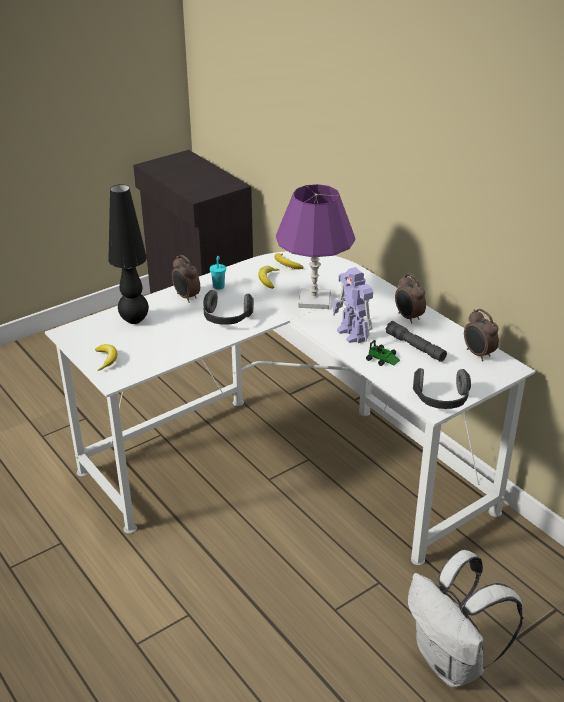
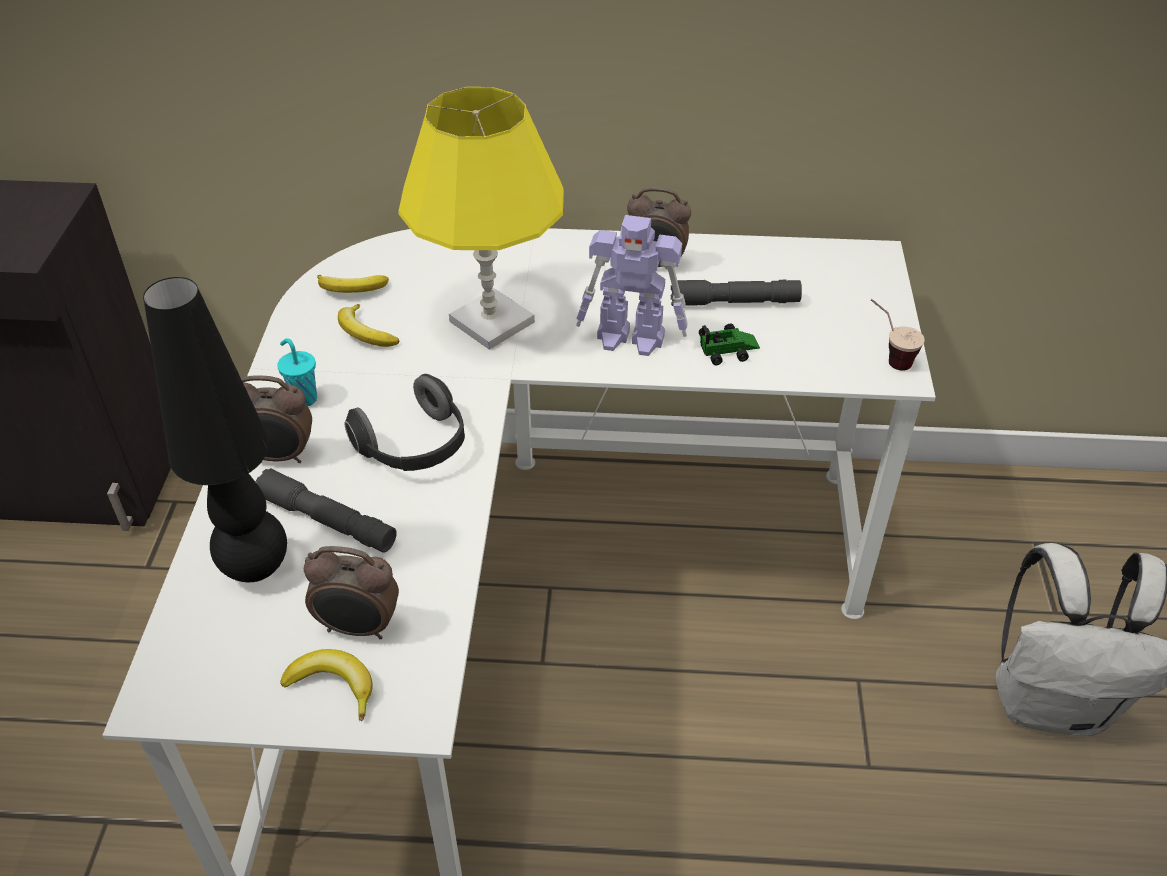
camera: 50 degrees left, 10 degrees up
purple table lamp [276,184,356,309] -> yellow table lamp [399,87,564,350]
headphones [413,368,471,409] -> cup [871,299,925,371]
alarm clock [464,309,499,361] -> alarm clock moved to [304,546,399,639]
none -> grey flashlight [256,468,397,553]

